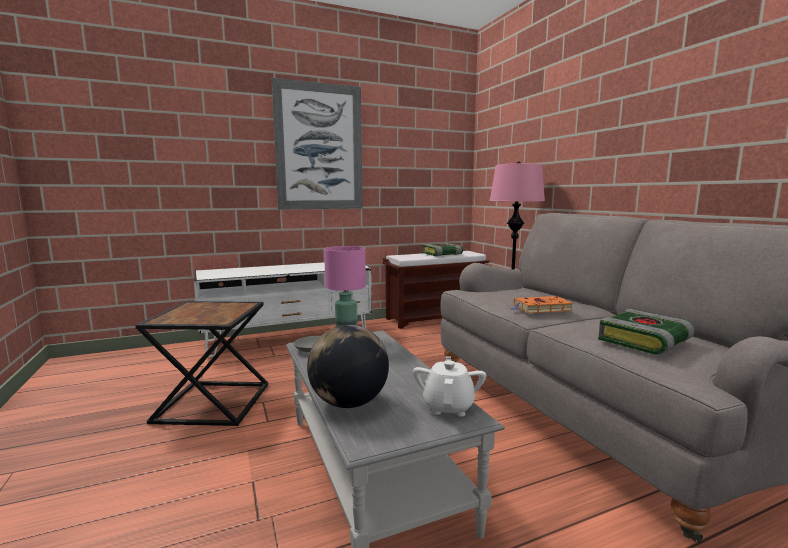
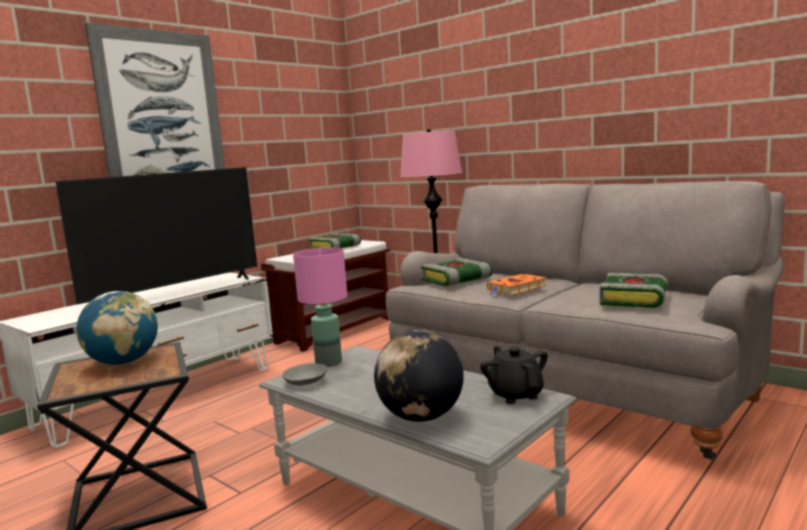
camera: 25 degrees left, 0 degrees up
white teapot [413,356,486,416] -> black teapot [480,346,548,404]
none -> television [55,167,257,305]
none -> globe [76,291,158,365]
none -> book [421,258,493,286]

